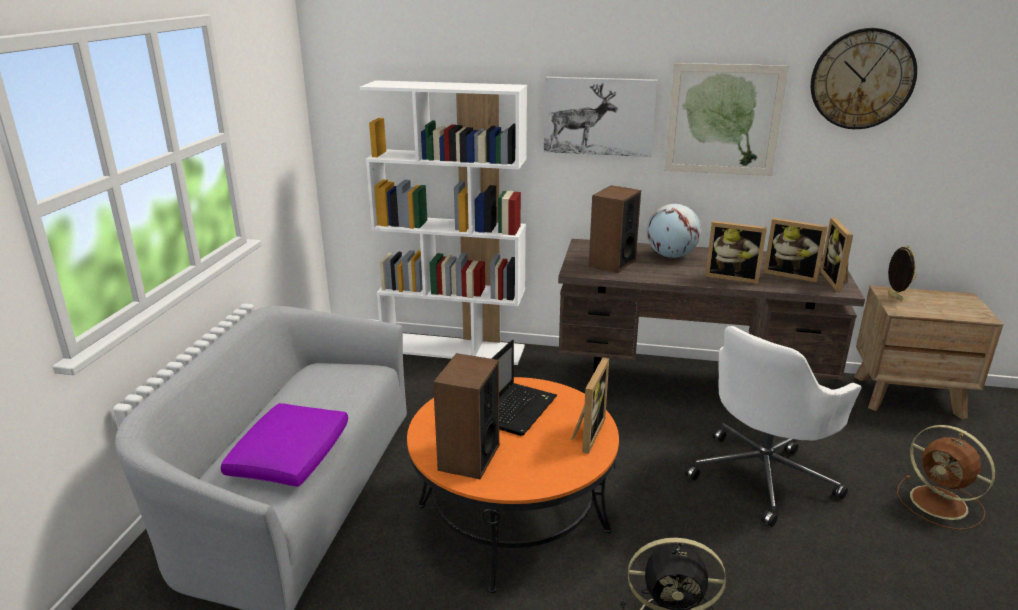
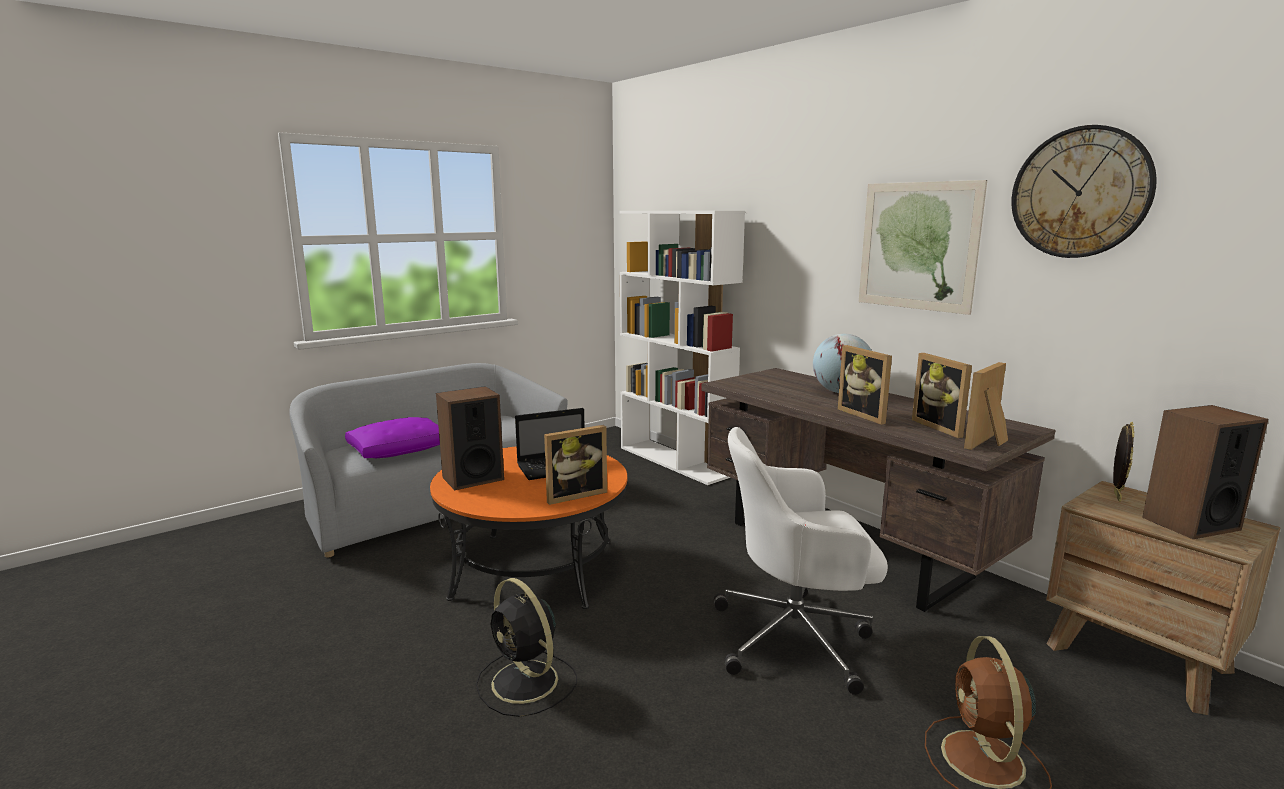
camera: 40 degrees right, 10 degrees down
picture [544,77,657,157] -> none
speaker [589,185,641,273] -> speaker moved to [1142,405,1268,539]

